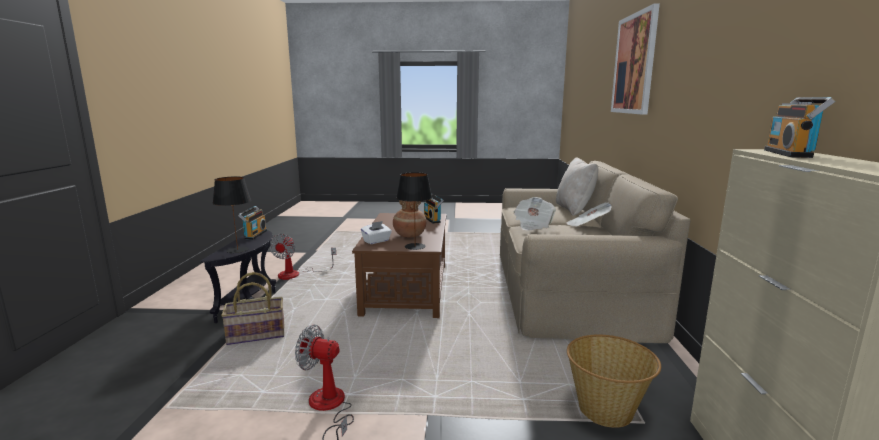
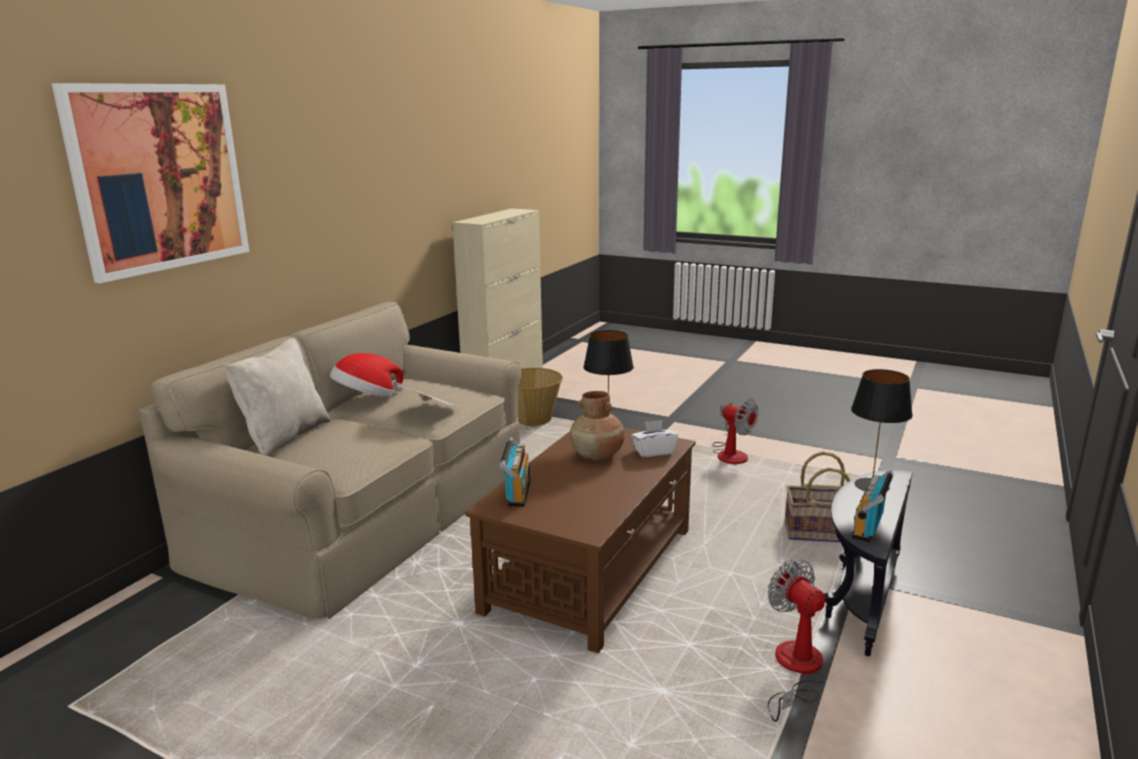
camera: 155 degrees left, 5 degrees up
fan [269,234,336,280] -> fan turned 60 degrees counterclockwise [768,559,825,722]
newspaper [566,203,612,227] -> hat [330,353,403,398]
radio [764,97,835,158] -> none

